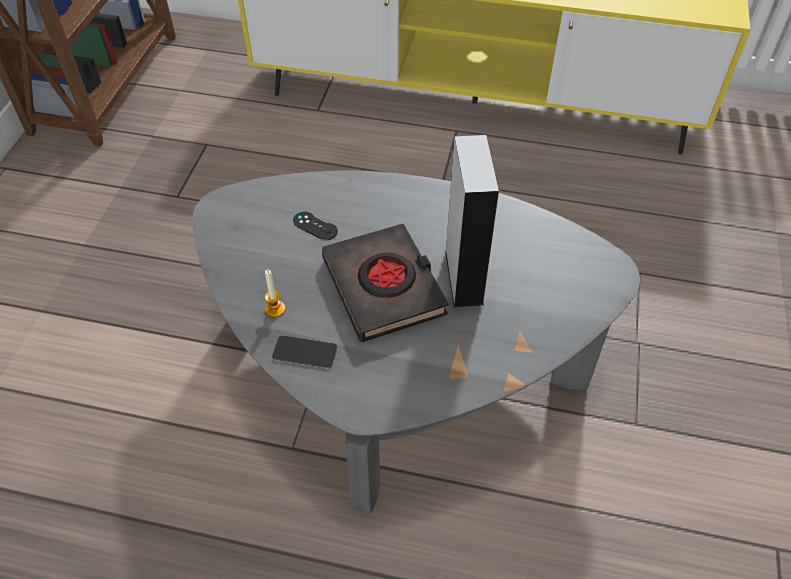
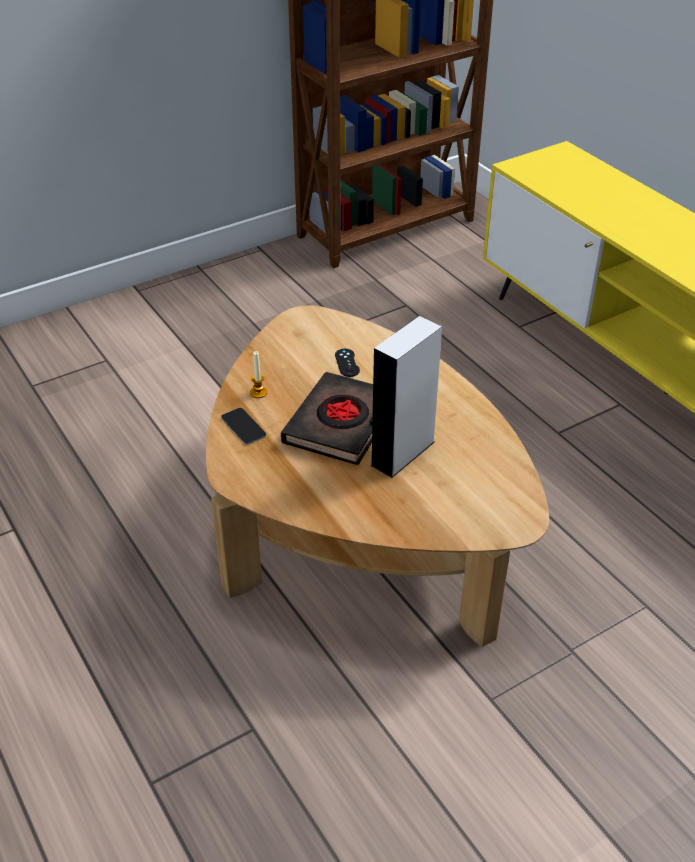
camera: 45 degrees right, 10 degrees down
grey coffee table [192,171,640,514] -> brown coffee table [206,305,549,647]

